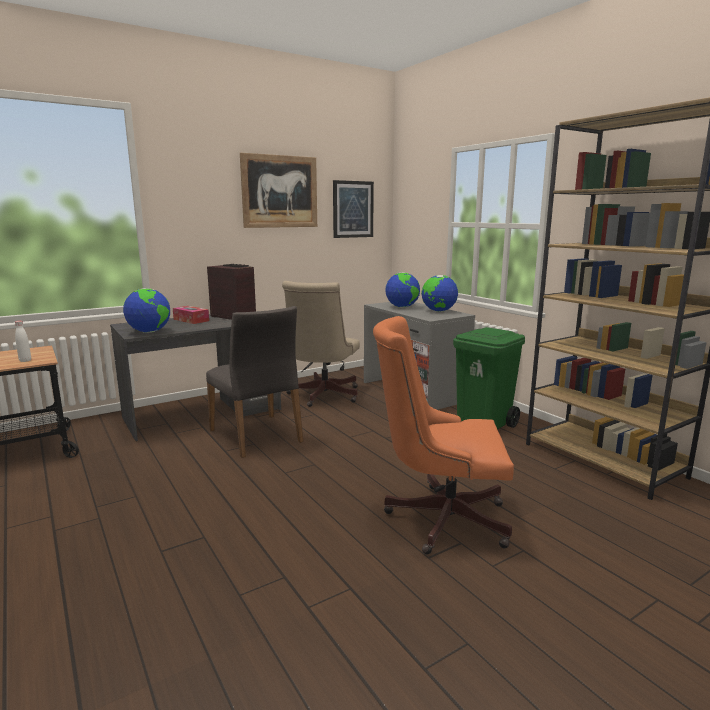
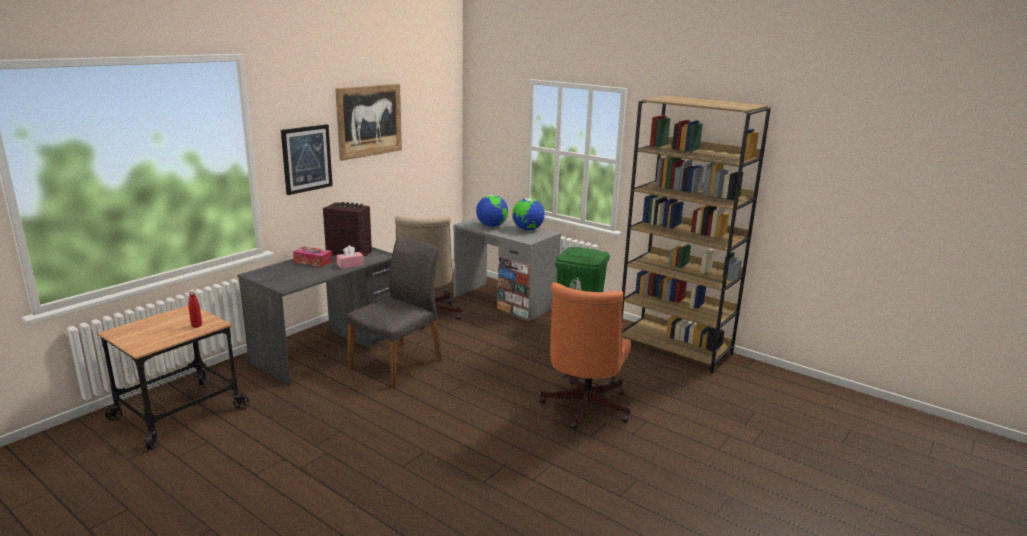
camera: 20 degrees left, 5 degrees up
white bottle [15,321,31,362] -> red bottle [188,289,202,328]
globe [123,288,170,333] -> none
grey chair [206,306,303,458] -> grey chair turned 90 degrees counterclockwise [347,237,442,388]
picture [333,180,374,238] -> picture moved to [281,124,333,195]
orange office chair [373,316,514,555] -> orange office chair turned 60 degrees counterclockwise [539,282,631,429]
none -> pink tissue box [336,245,364,269]

